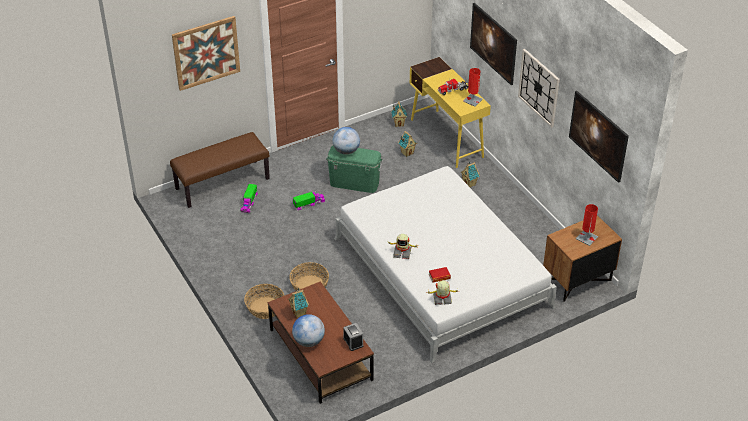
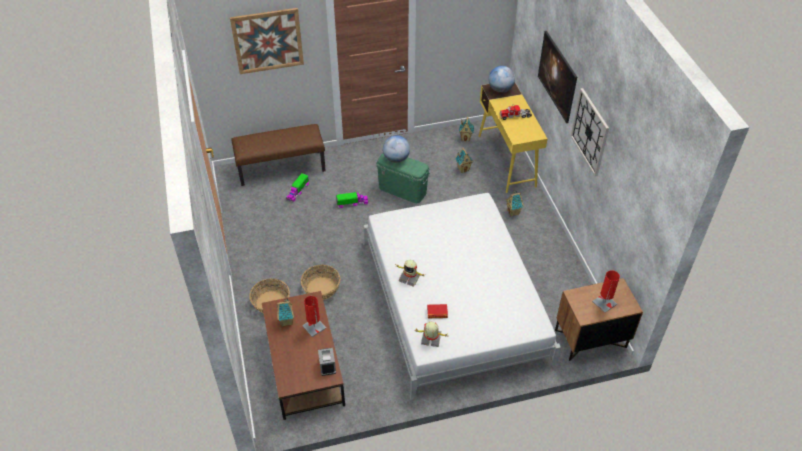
camera: 15 degrees right, 5 degrees up
globe [292,314,325,347] -> globe moved to [489,66,515,93]
red table lamp [463,68,483,107] -> red table lamp moved to [302,296,326,337]
picture [569,91,629,183] -> none

